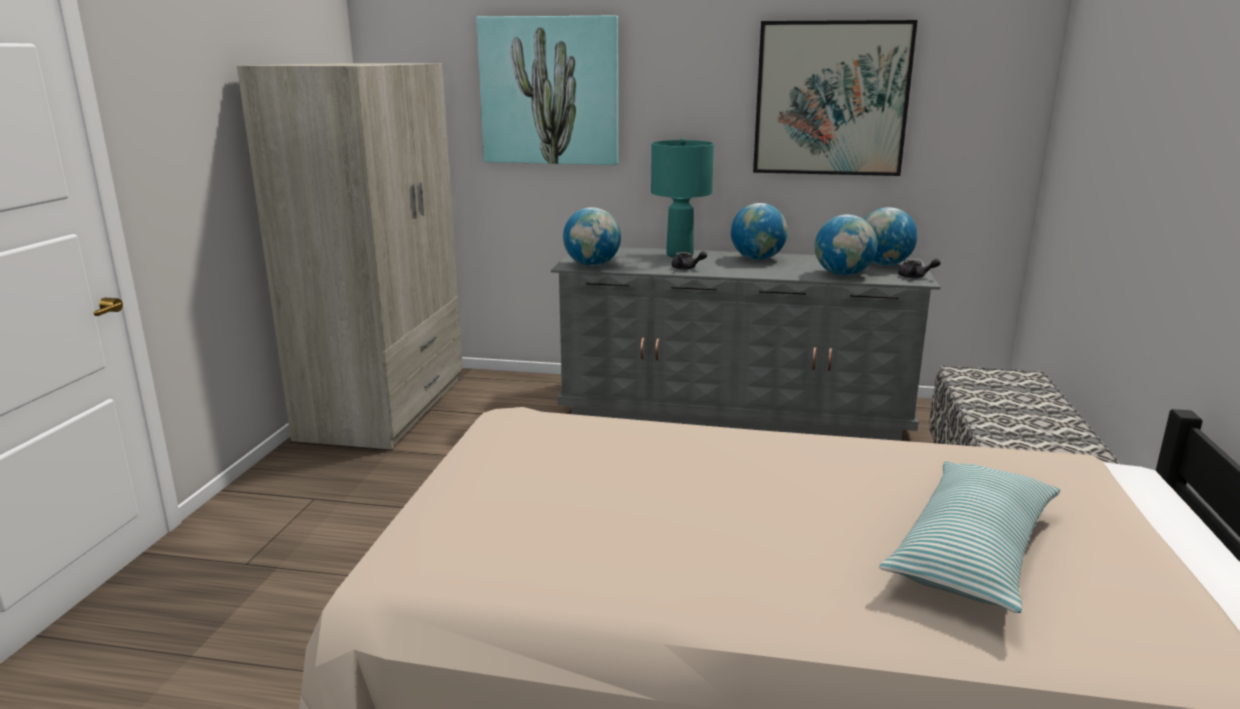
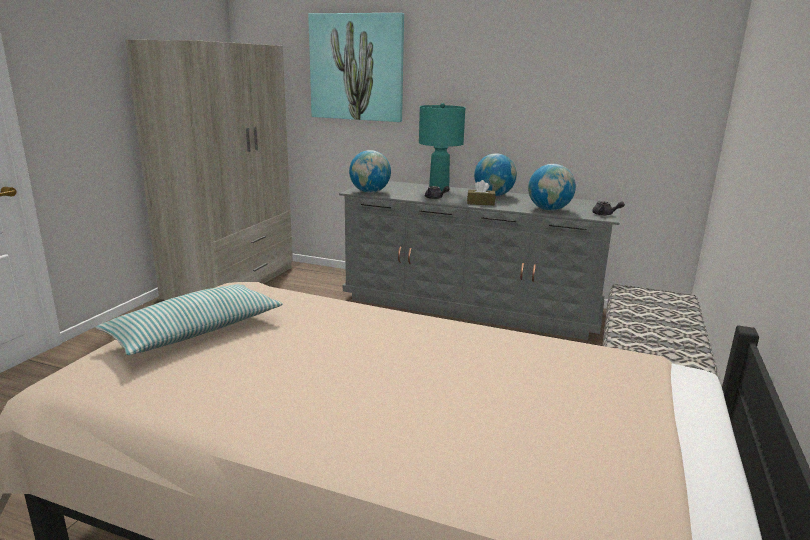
camera: 10 degrees right, 0 degrees up
picture [753,20,918,176] -> none
globe [864,207,918,266] -> none
pillow [879,462,1060,613] -> pillow moved to [96,284,282,355]
none -> brown tissue box [467,180,495,206]

